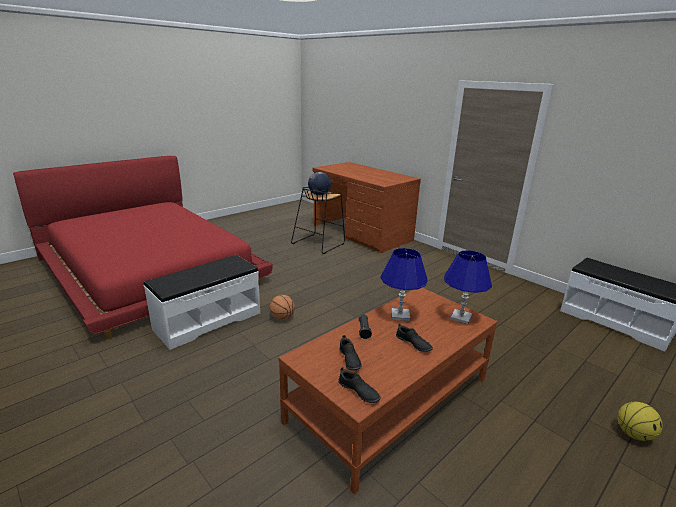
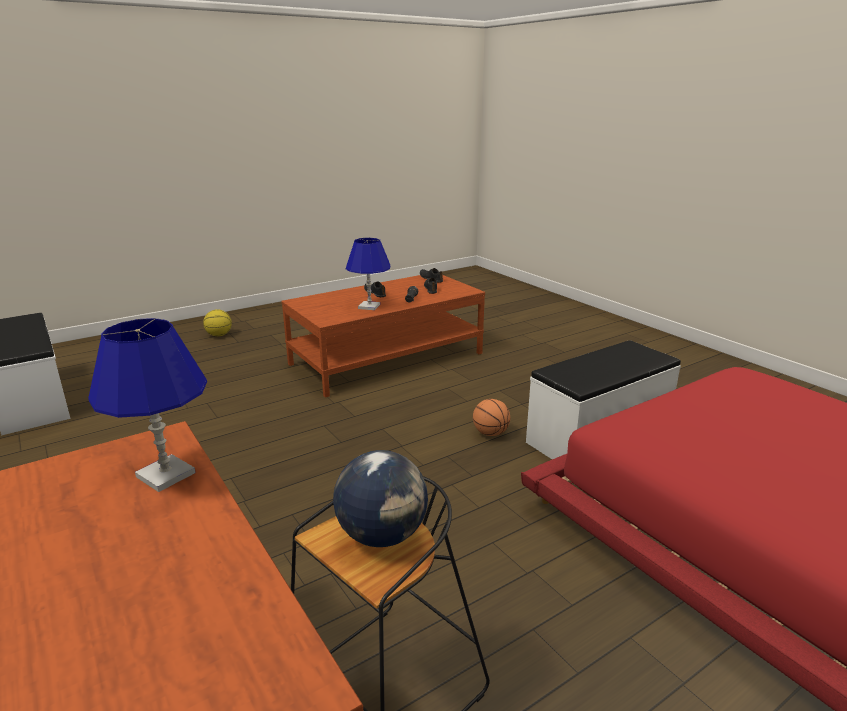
camera: 170 degrees left, 0 degrees up
blue table lamp [444,250,492,324] -> blue table lamp moved to [88,318,207,492]

